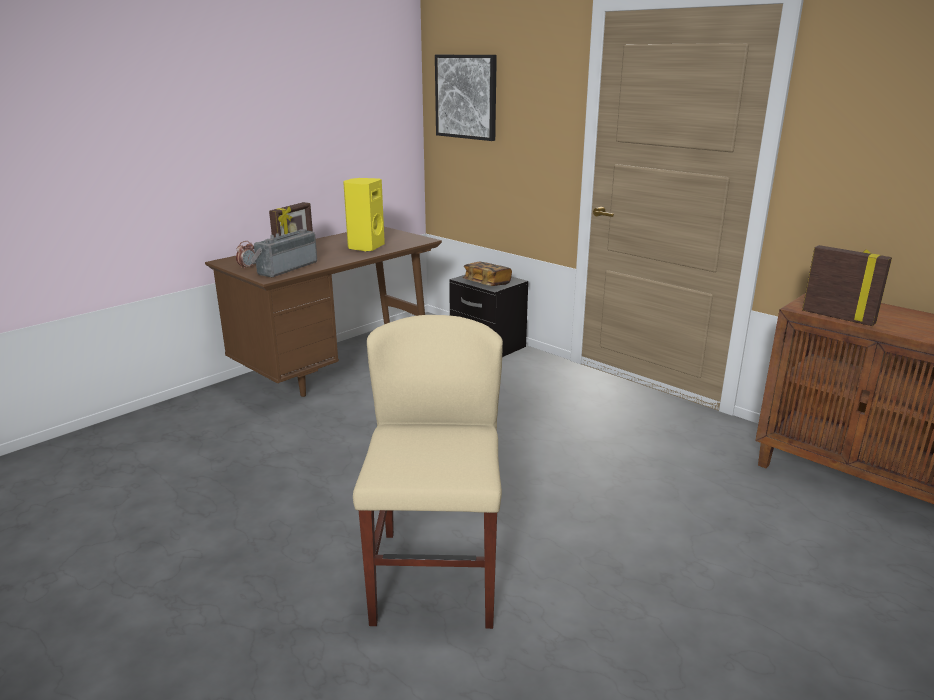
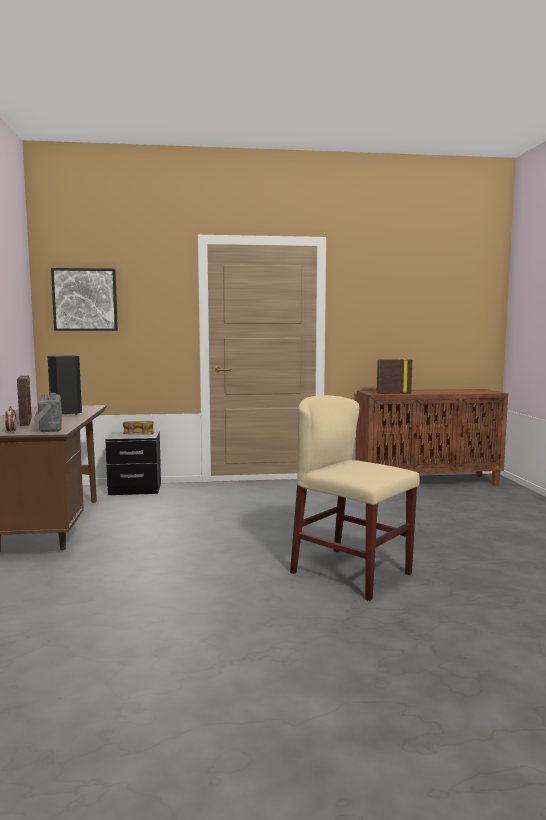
camera: 50 degrees left, 15 degrees down
yellow speaker [343,178,385,252] -> black speaker [48,355,82,415]

